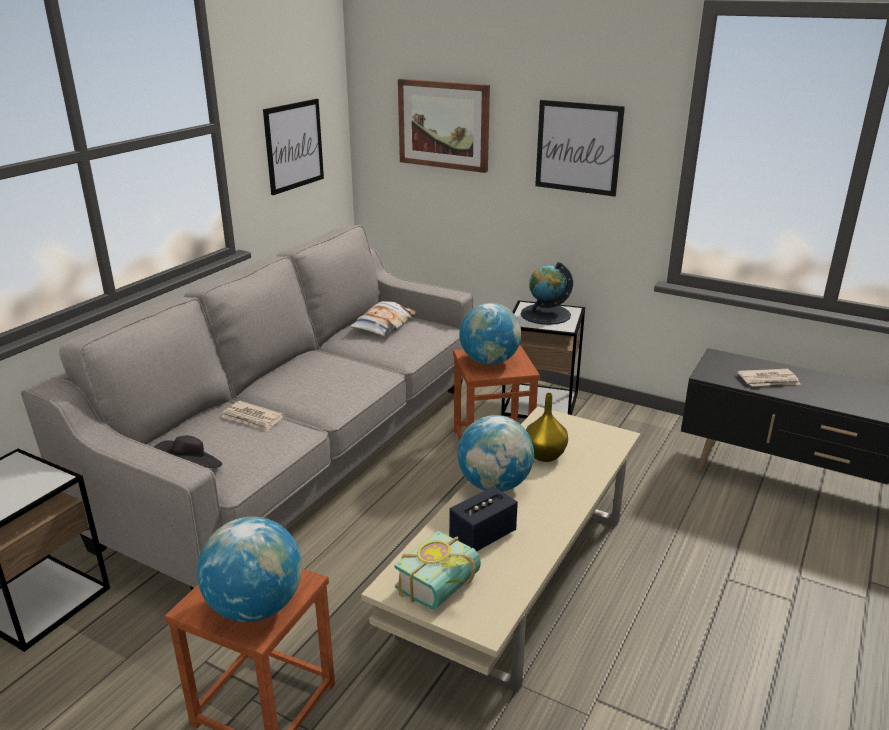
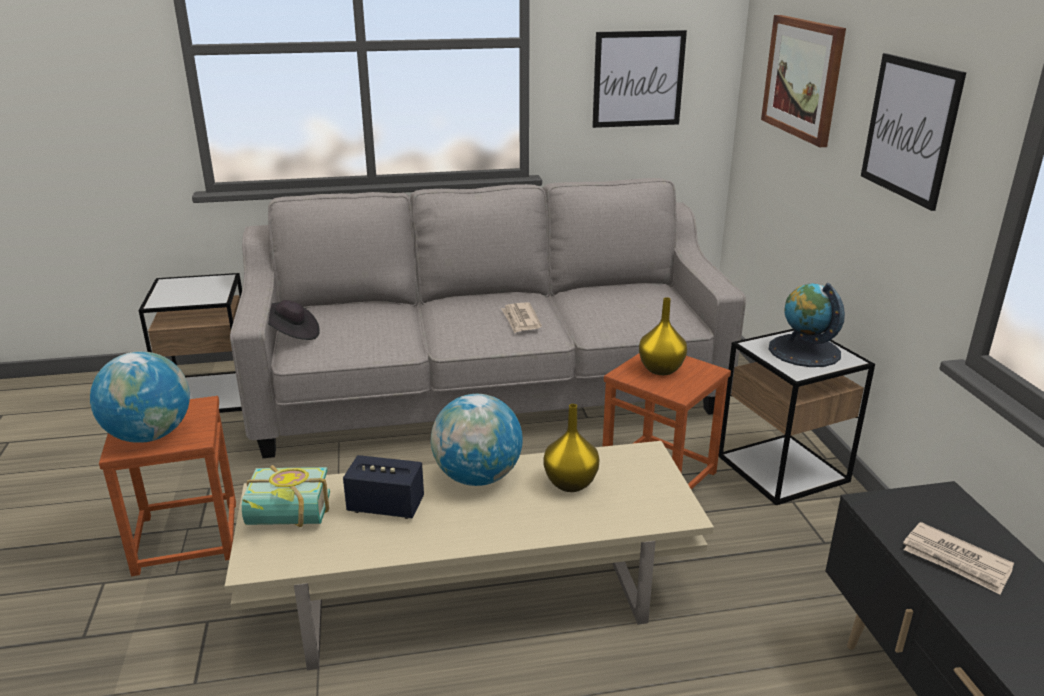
camera: 50 degrees right, 0 degrees up
newspaper [222,401,284,431] -> newspaper moved to [501,302,542,333]
pillow [350,301,417,337] -> none
globe [459,303,521,365] -> yellow vase [639,297,687,375]

